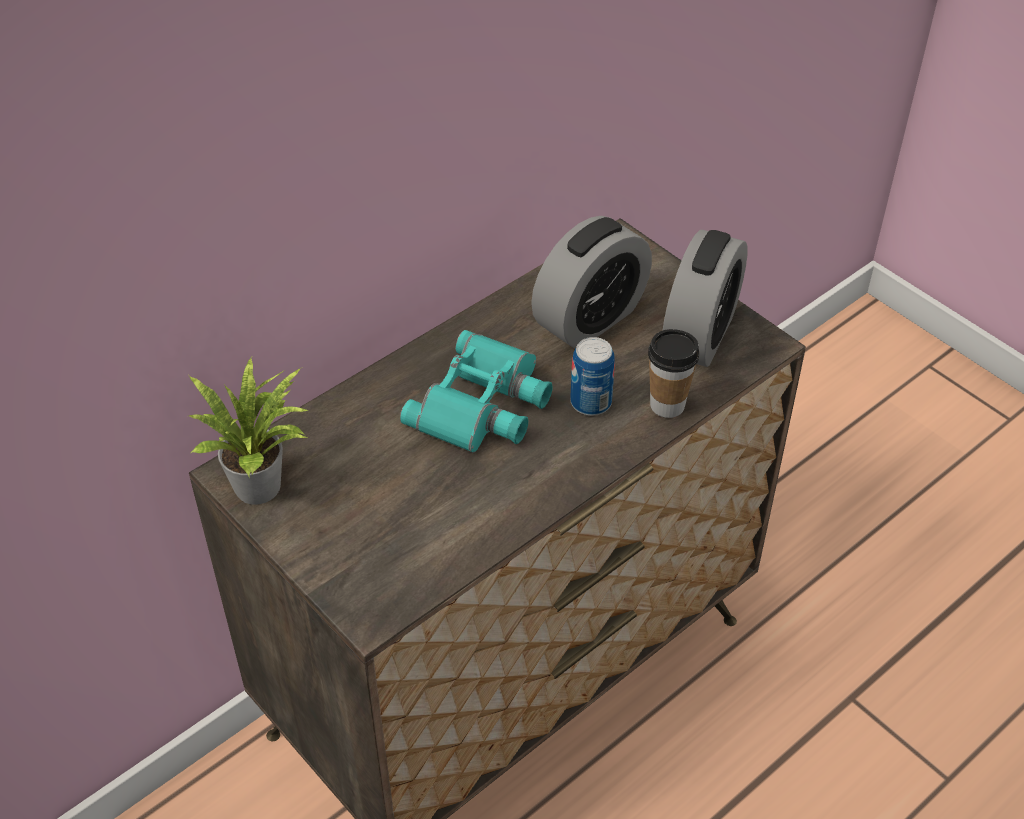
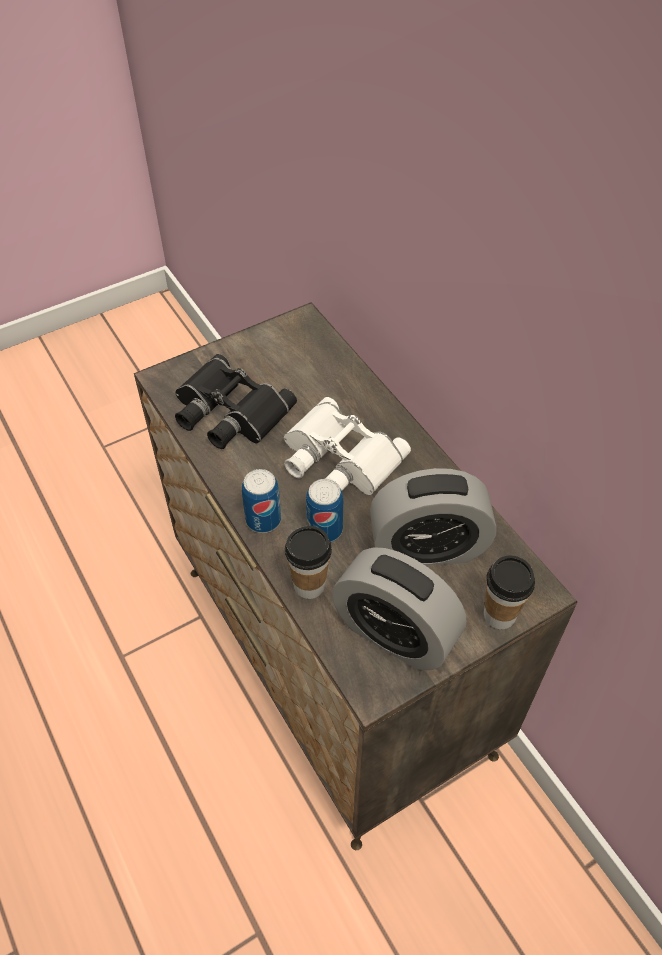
camera: 100 degrees right, 5 degrees up
potted plant [189,357,309,504] -> none
turquoise binoculars [400,330,553,453] -> white binoculars [284,397,411,495]
alarm clock [531,216,652,349] -> alarm clock turned 60 degrees counterclockwise [370,468,496,566]
none -> black binoculars [175,354,297,449]
none -> can [242,469,281,533]
none -> cup [484,555,535,629]

